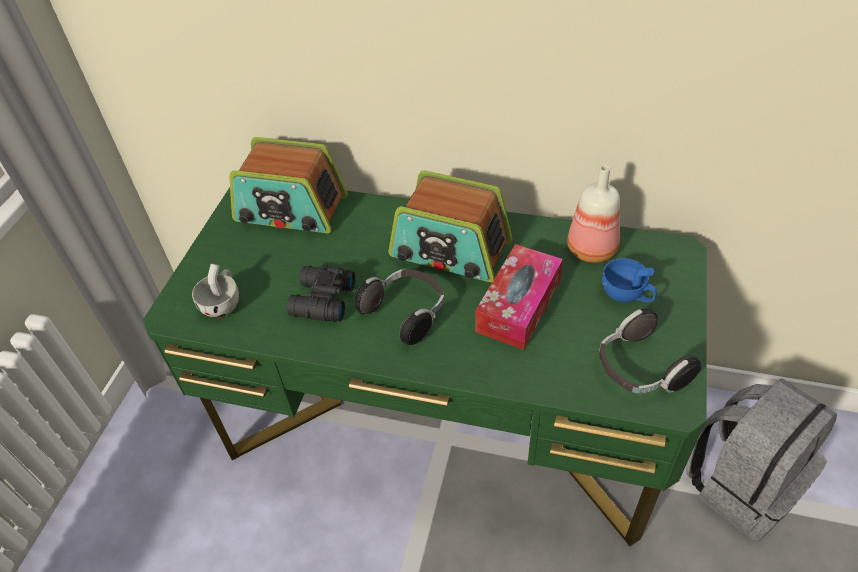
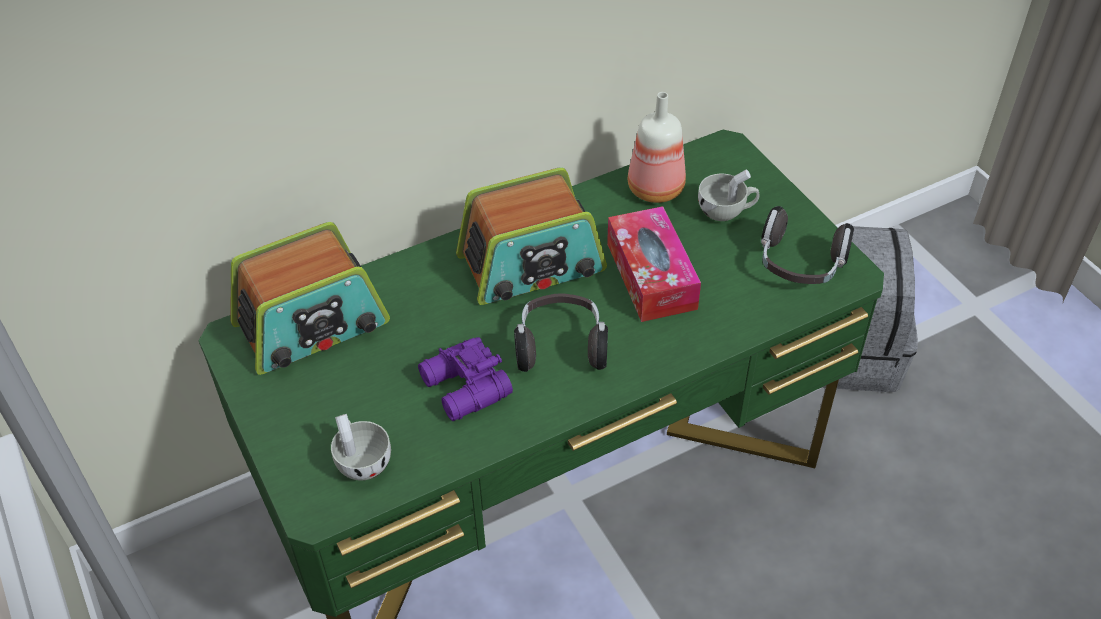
camera: 45 degrees left, 0 degrees up
black binoculars [287,265,355,322] -> purple binoculars [418,337,513,421]
blue cup [602,258,657,303] -> white cup [698,170,760,221]

